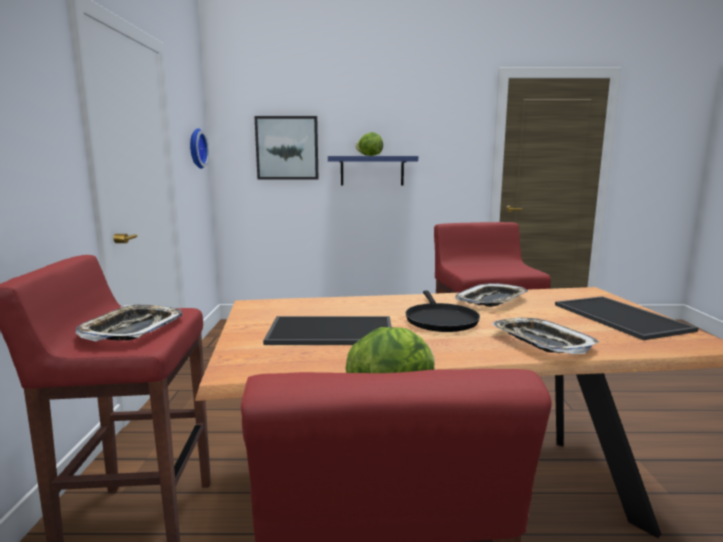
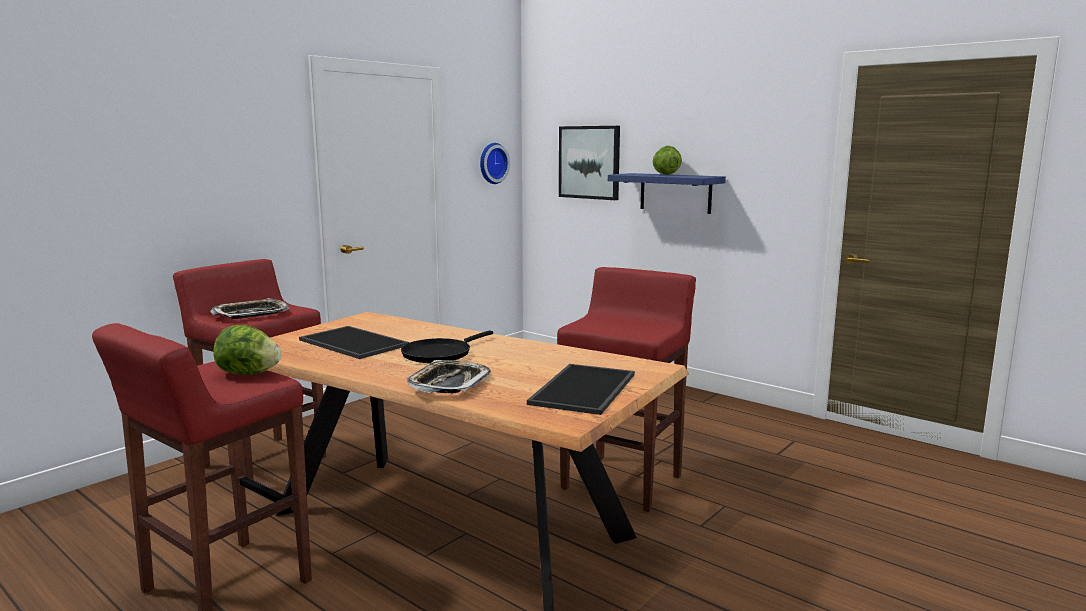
camera: 40 degrees right, 0 degrees up
tray [455,283,528,307] -> none

